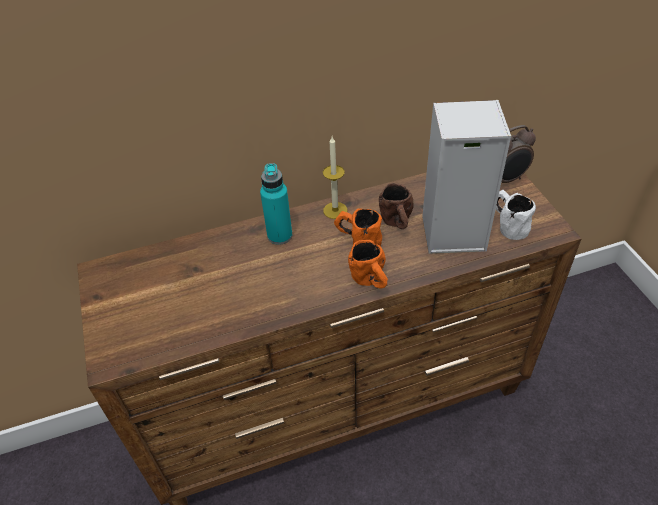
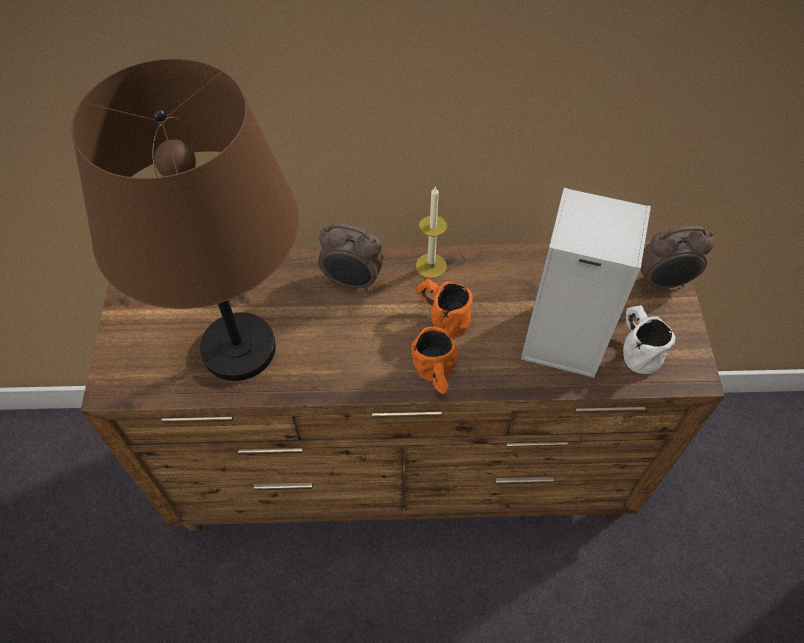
camera: 15 degrees right, 10 degrees up
turquoise bottle [260,163,292,245] -> alarm clock [318,223,383,291]
brown mug [379,183,414,229] -> none
none -> brown table lamp [71,59,299,381]

